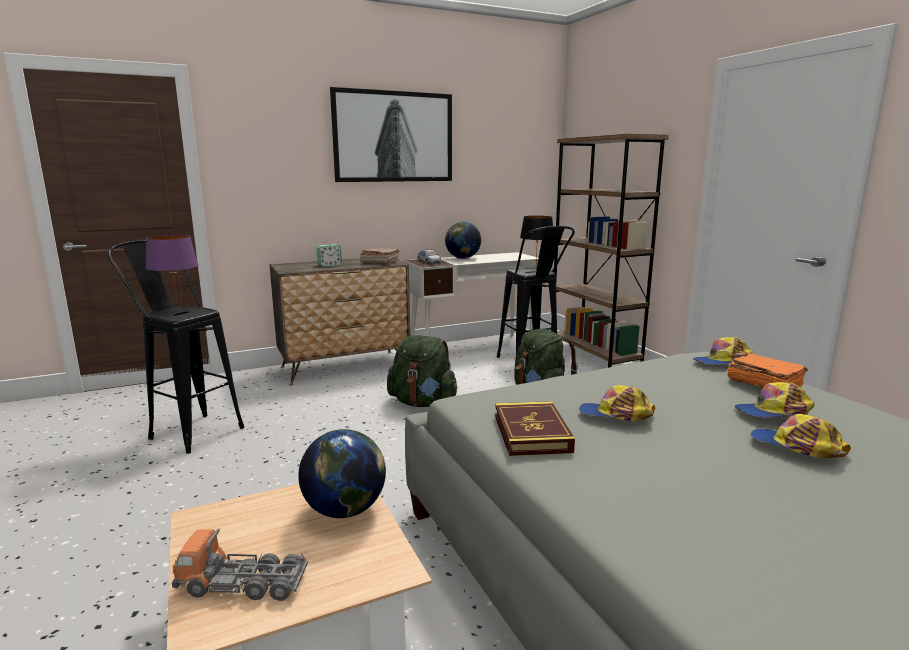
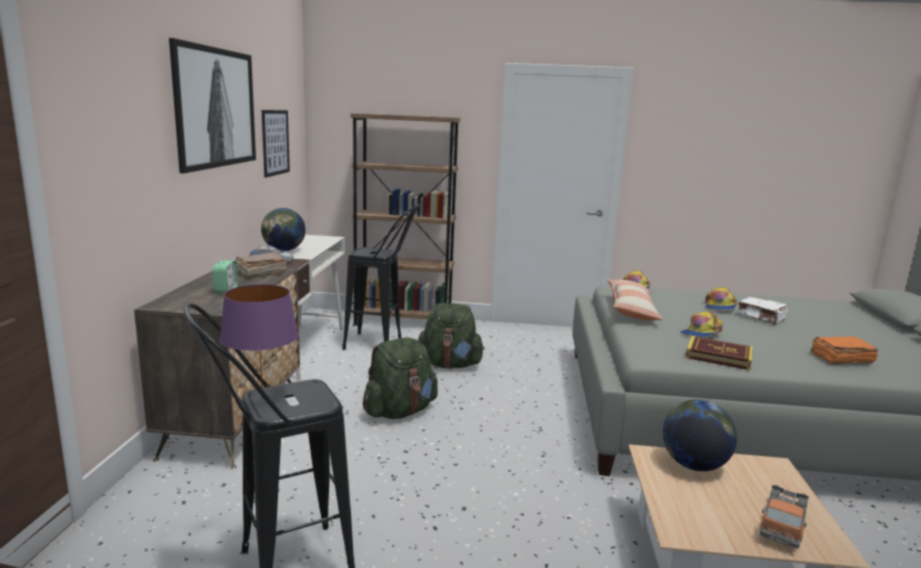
camera: 60 degrees left, 0 degrees up
black table lamp [520,216,553,261] -> none
orange book [727,353,808,388] -> orange book moved to [811,336,879,364]
cap [750,414,851,458] -> white book [738,297,788,325]
none -> picture [262,110,290,178]
none -> pillow [607,280,663,320]

